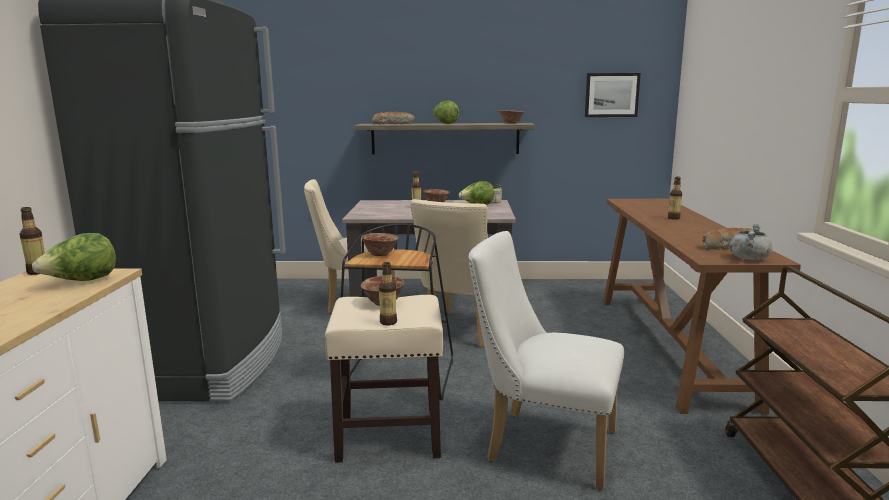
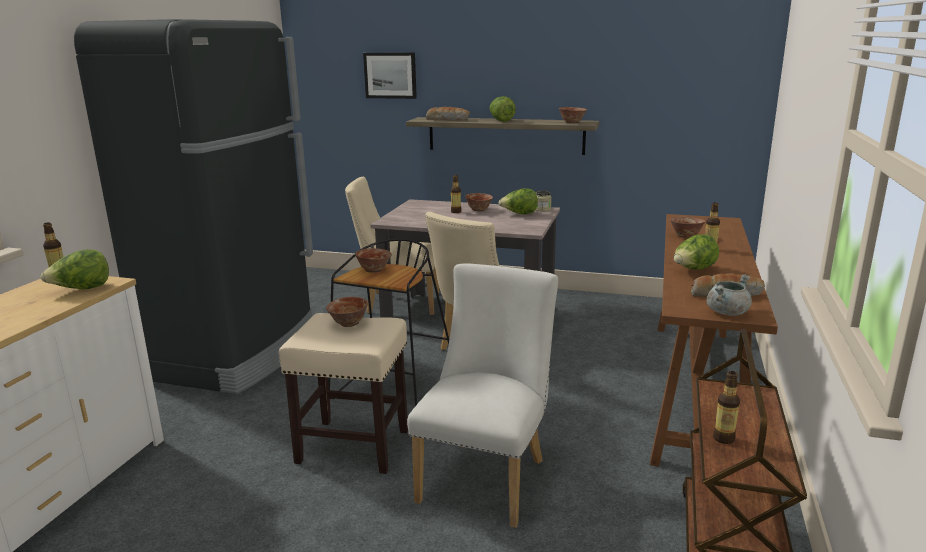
camera: 15 degrees right, 5 degrees up
bottle [379,262,397,325] -> bottle moved to [713,371,740,444]
white chair [468,231,624,490] -> white chair turned 75 degrees clockwise [407,263,558,528]
picture [585,73,641,117] -> picture moved to [363,52,417,99]
none -> bowl [670,217,705,238]
none -> lettuce [674,234,719,270]

